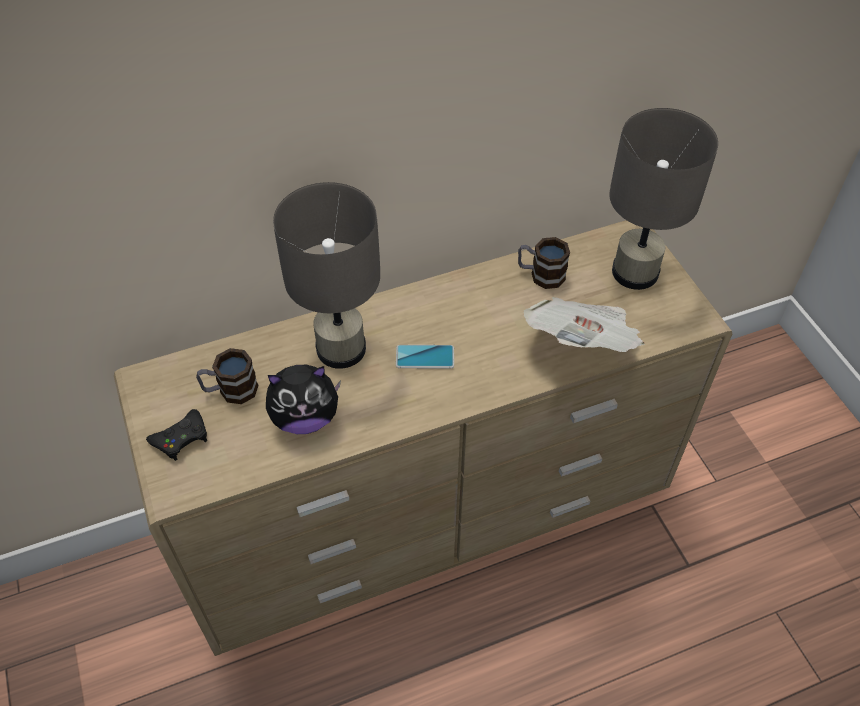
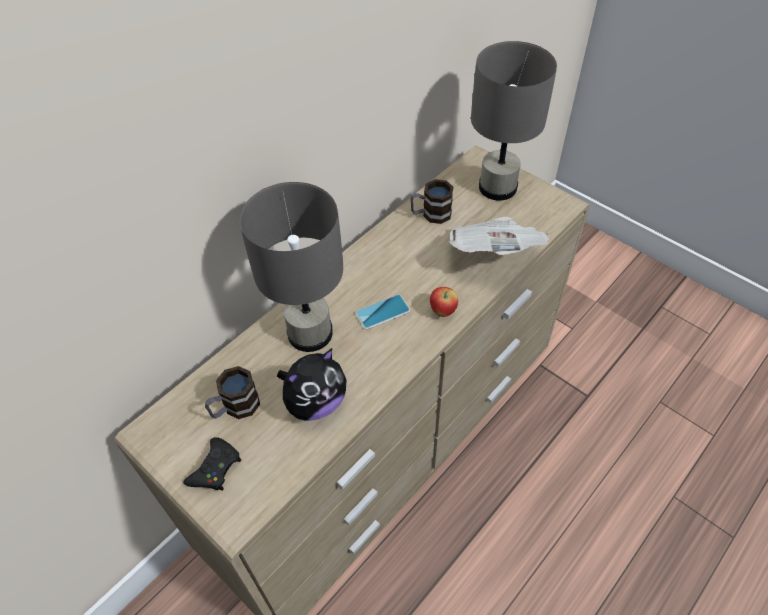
camera: 25 degrees left, 0 degrees up
none -> apple [430,287,458,317]

